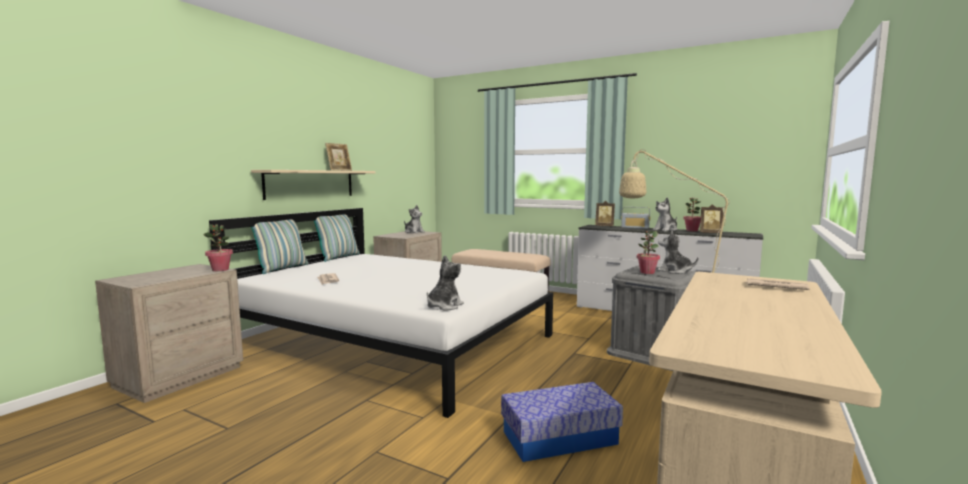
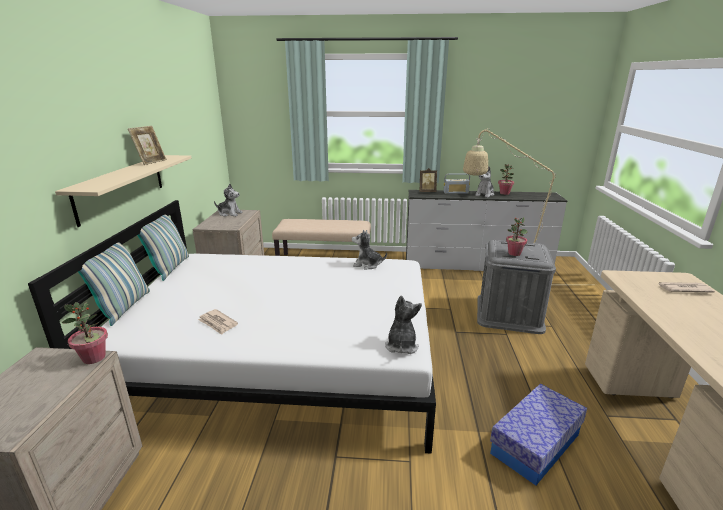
camera: 25 degrees left, 15 degrees up
plush toy [657,231,698,274] -> plush toy moved to [352,230,387,269]
picture frame [700,204,724,233] -> none

